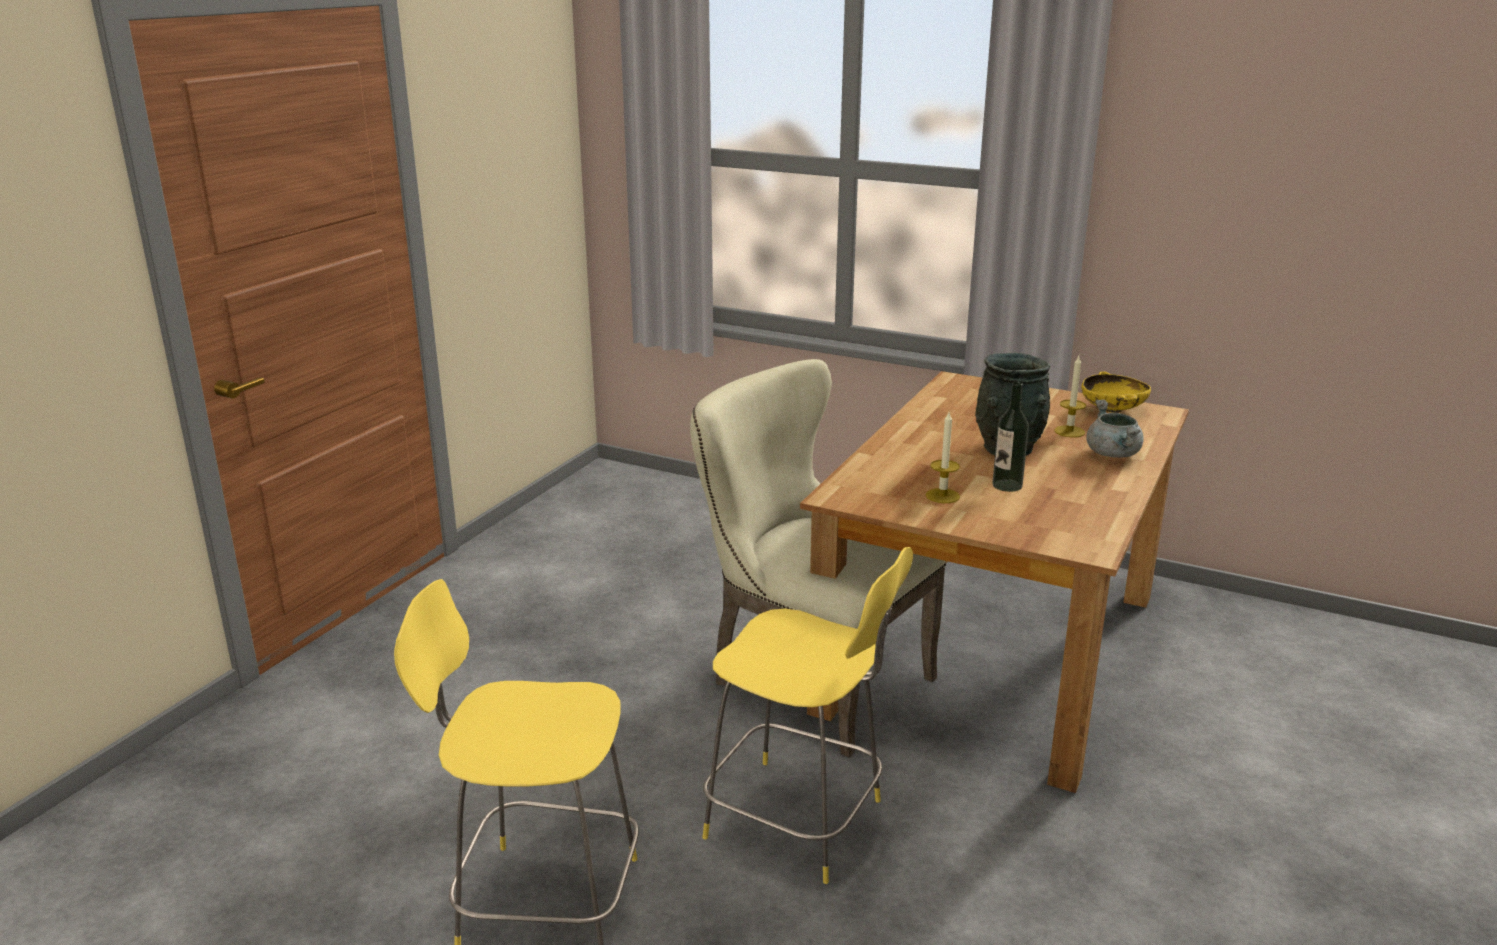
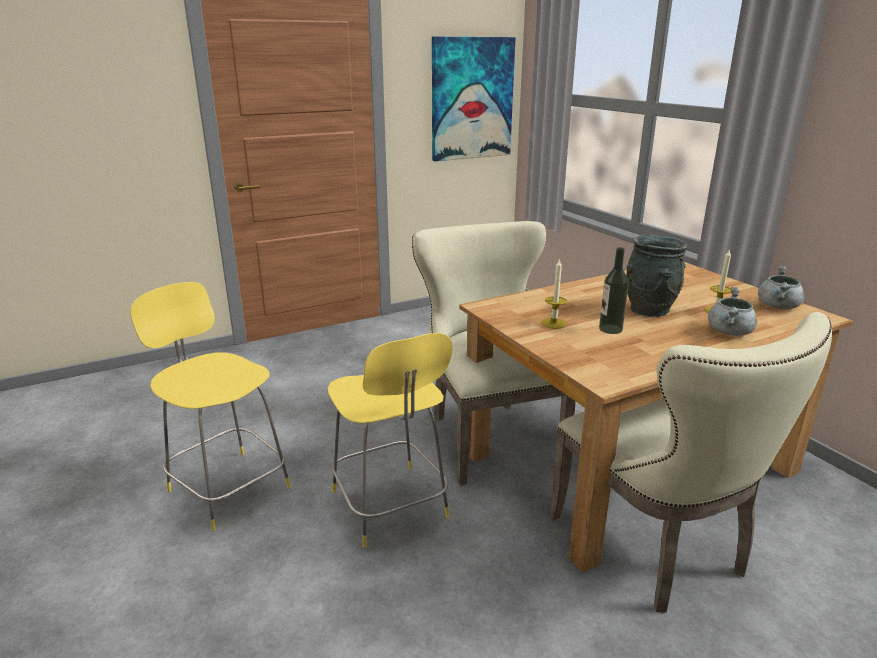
camera: 35 degrees right, 0 degrees up
yellow bowl [1082,371,1151,413] -> grey cooking pot [758,266,804,309]
none -> picture [432,37,516,161]
none -> beige chair [549,312,832,613]

